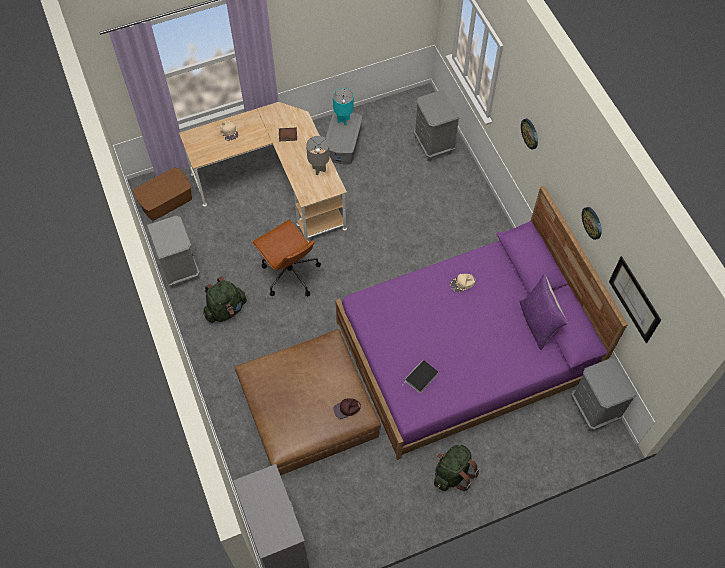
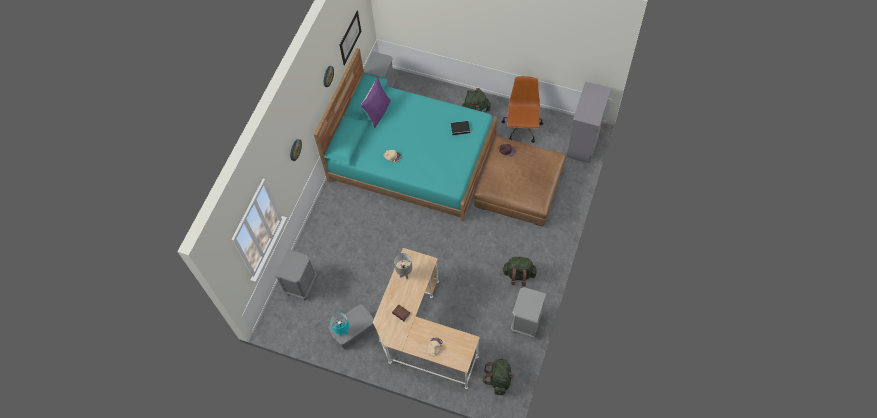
camera: 135 degrees left, 0 degrees up
brown storage box [133,167,192,221] -> green backpack [483,358,515,395]
brown office chair [252,220,321,296] -> brown office chair moved to [502,76,543,143]
purple bed [335,186,628,460] -> turquoise bed [314,48,497,222]

